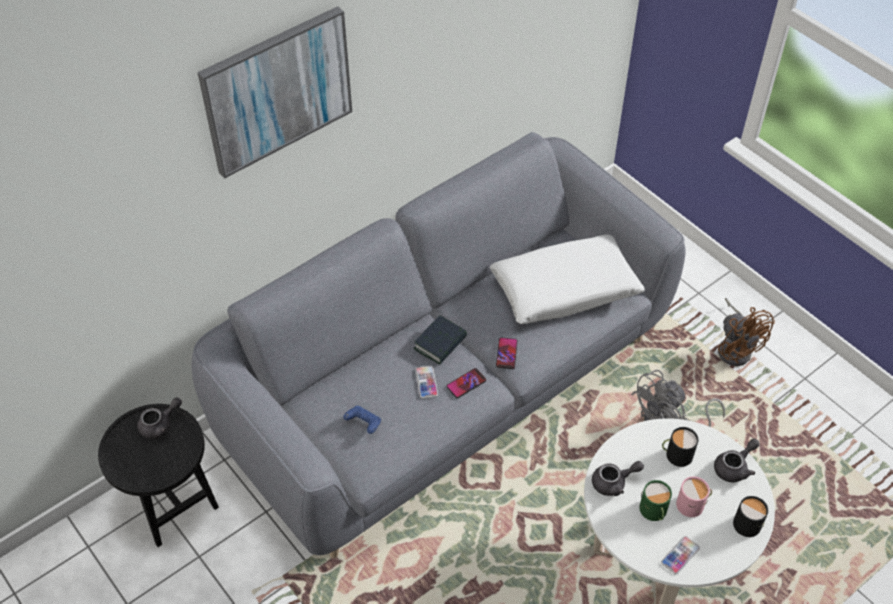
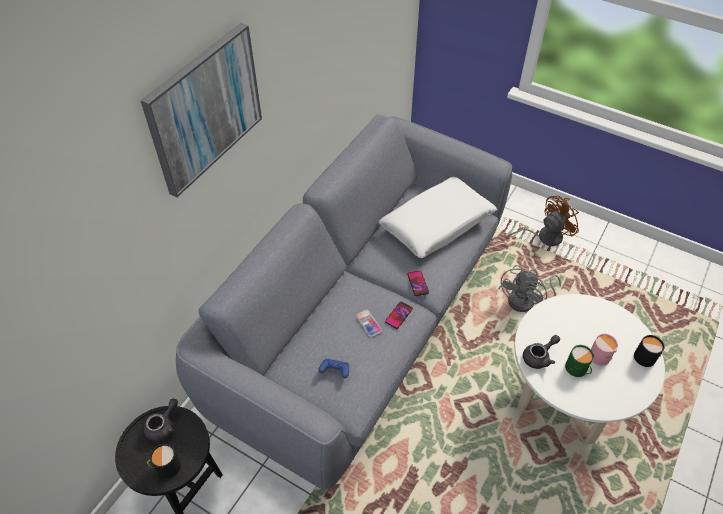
camera: 20 degrees left, 0 degrees up
book [413,315,467,365] -> none
phone [661,536,700,575] -> none
black mug [662,427,699,467] -> black mug moved to [147,444,181,478]
grey teapot [714,438,760,482] -> none
brown fan [718,298,775,366] -> brown fan turned 75 degrees counterclockwise [507,196,579,246]

